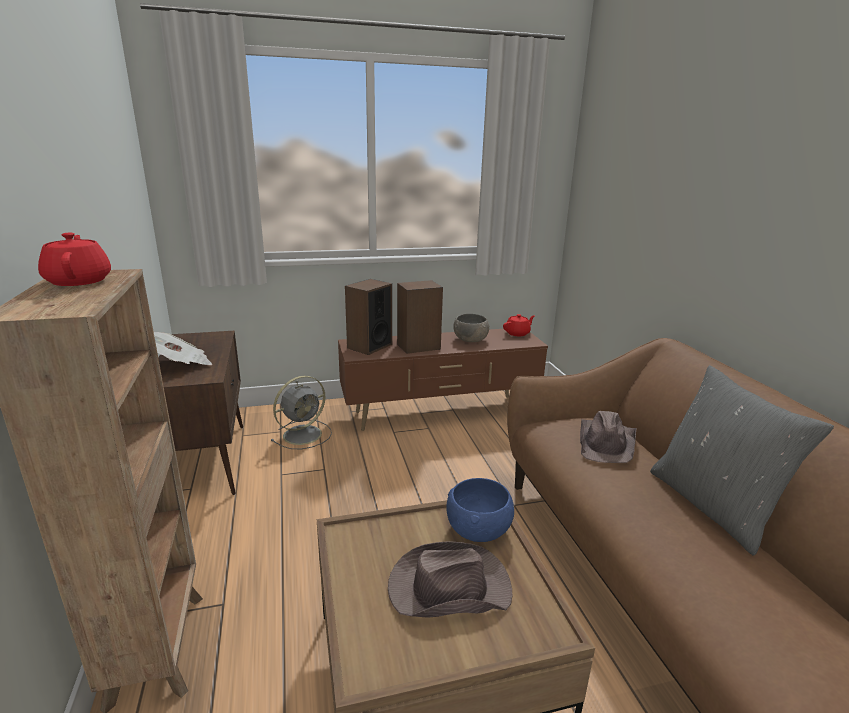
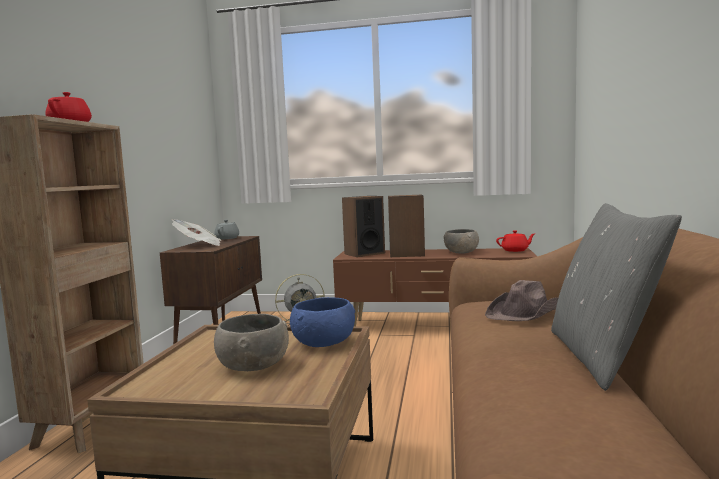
camera: 25 degrees right, 15 degrees down
brown hat [388,541,512,618] -> grey bowl [214,314,289,371]
none -> grey teapot [214,220,239,239]

